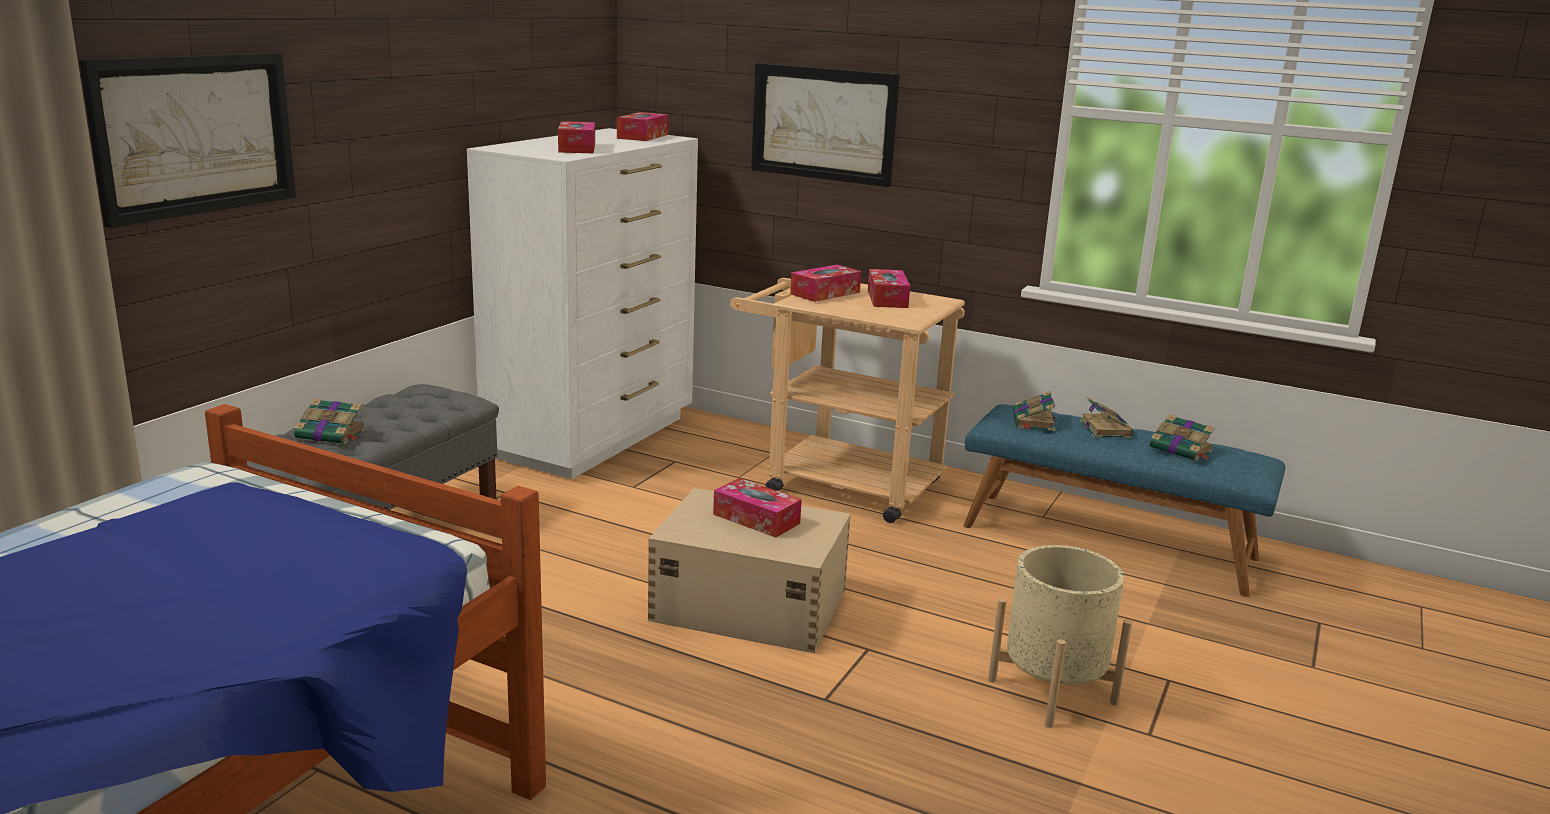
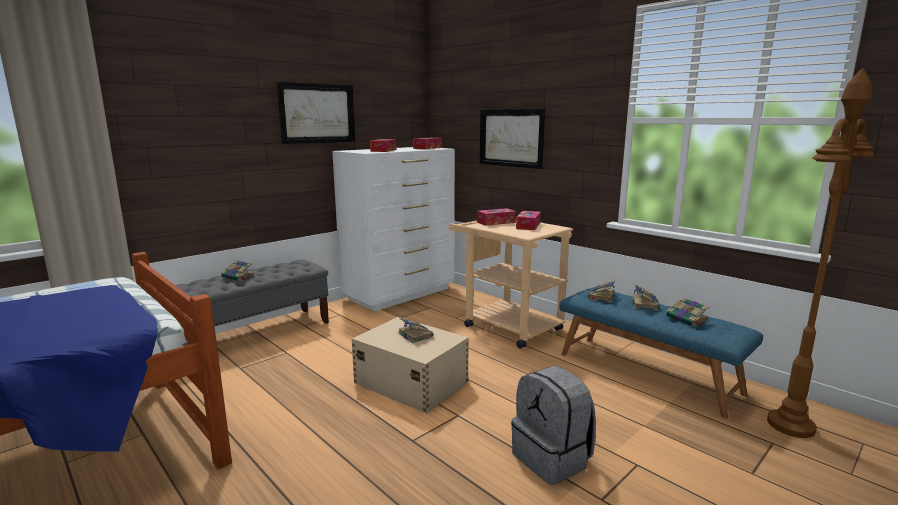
camera: 20 degrees right, 5 degrees down
picture [79,53,296,228] -> picture moved to [277,82,355,144]
tissue box [713,478,802,538] -> book [398,318,434,343]
beige planter [988,545,1132,728] -> grey backpack [511,366,596,485]
none -> brown floor lamp [767,67,875,438]

